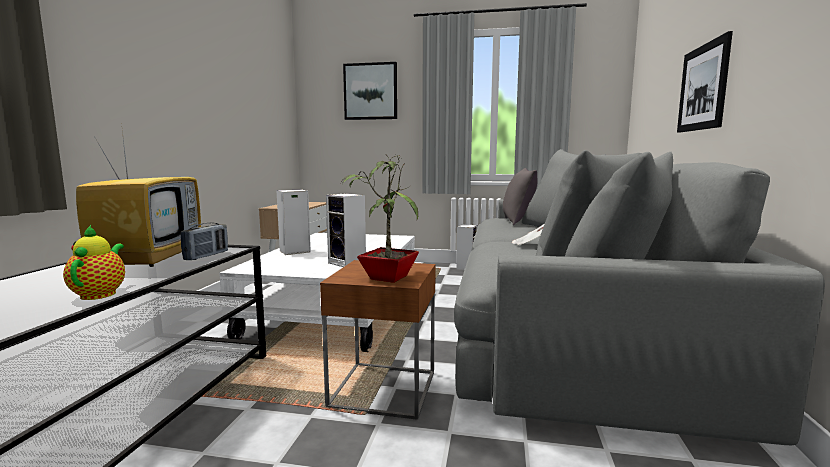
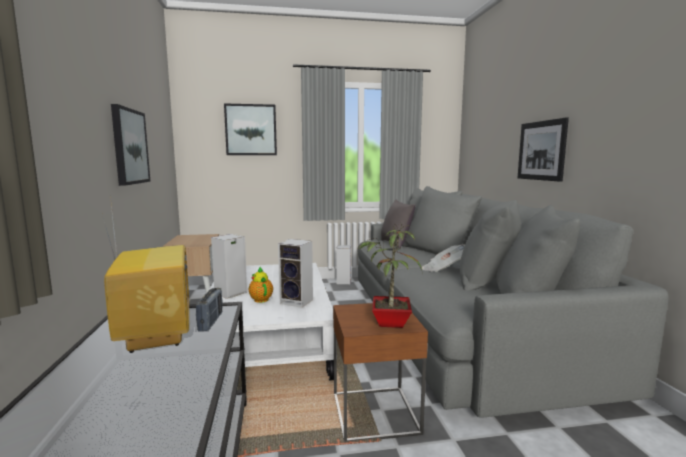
camera: 20 degrees left, 0 degrees up
teapot [63,225,125,300] -> teapot moved to [249,267,273,303]
none -> picture [111,104,150,186]

